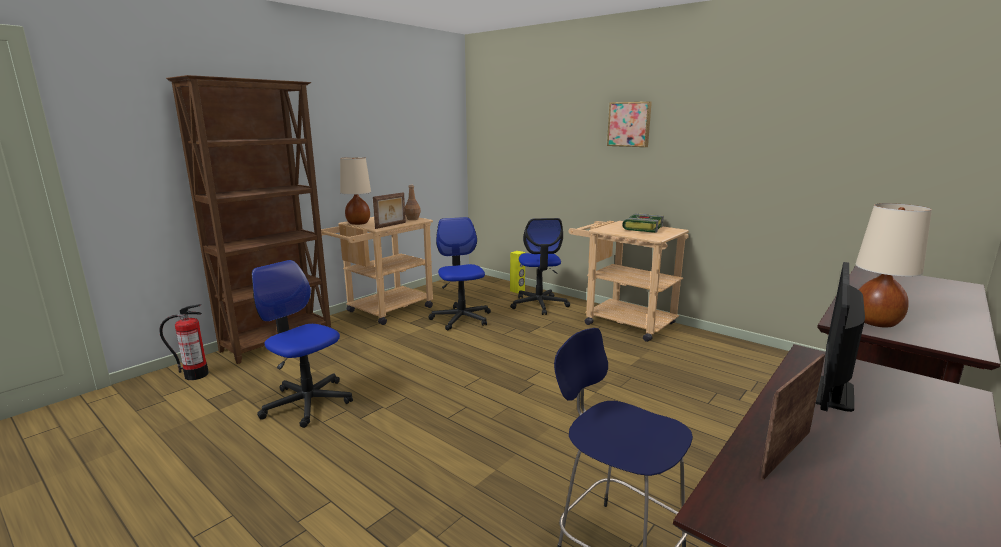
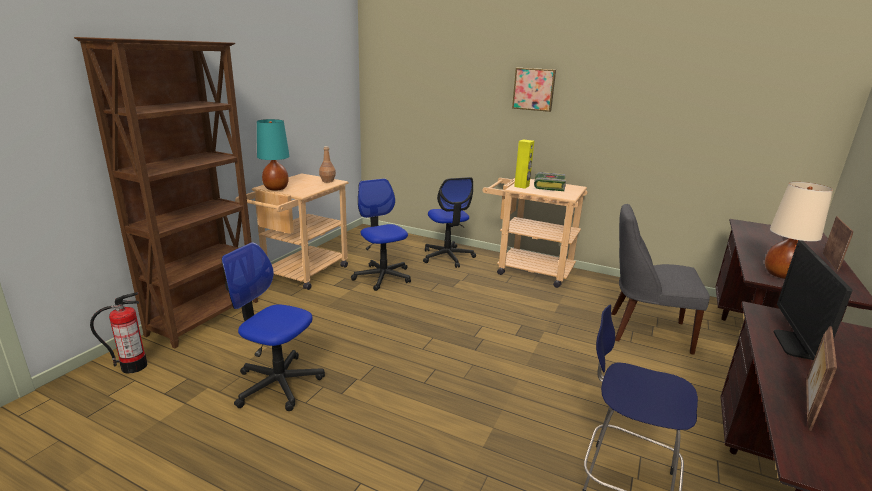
camera: 15 degrees left, 5 degrees up
beige table lamp [340,157,371,225] -> turquoise table lamp [257,119,290,190]
picture frame [373,192,406,229] -> picture frame moved to [823,216,853,271]
yellow speaker [510,251,525,293] -> yellow speaker moved to [514,140,534,189]
none -> grey chair [611,204,710,355]

